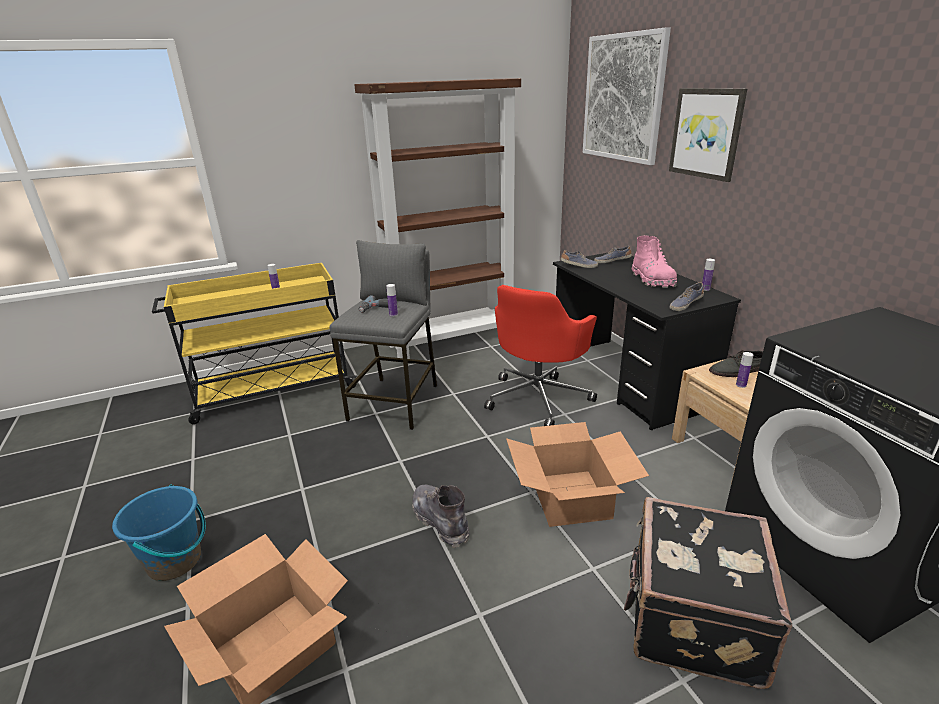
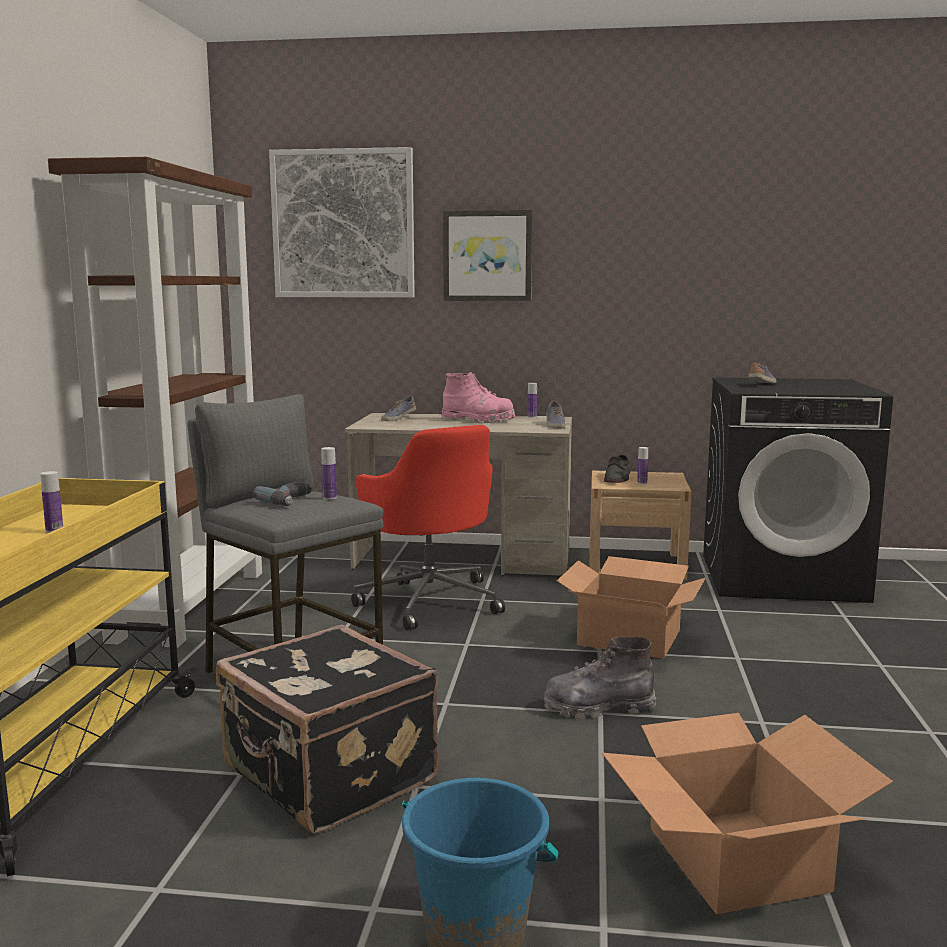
camera: 60 degrees left, 15 degrees down
black desk [553,253,741,430] -> beige desk [345,413,572,576]
shoe [561,250,598,268] -> shoe moved to [749,363,777,383]
black suitcase [624,497,792,689] -> black suitcase moved to [216,625,439,834]

